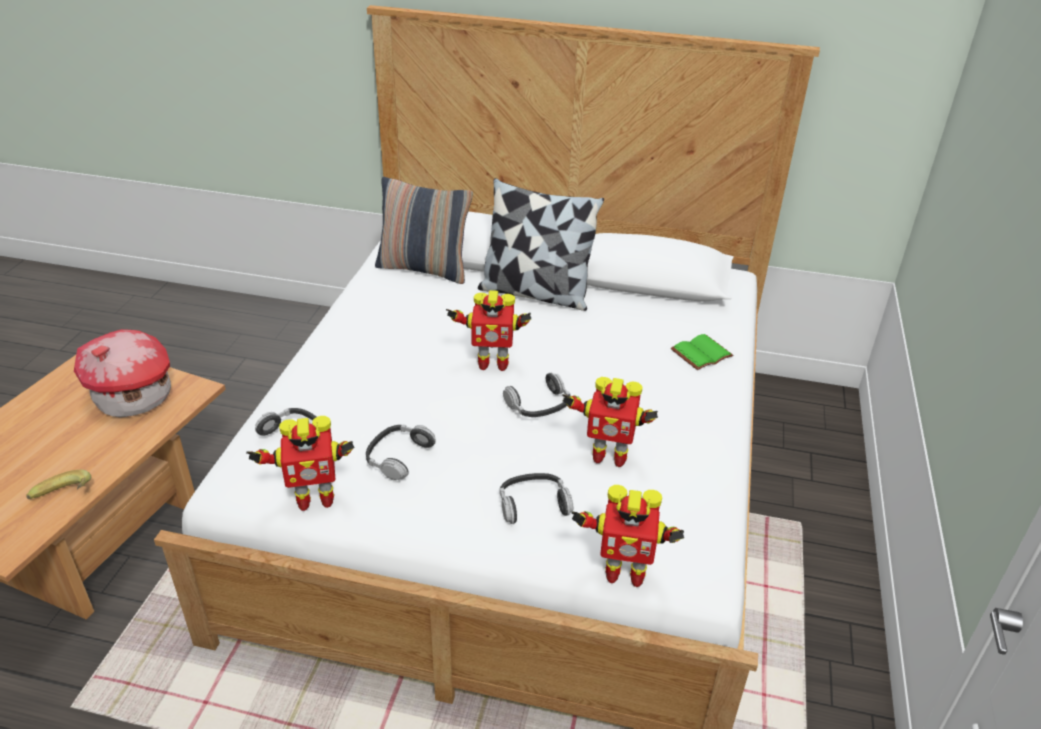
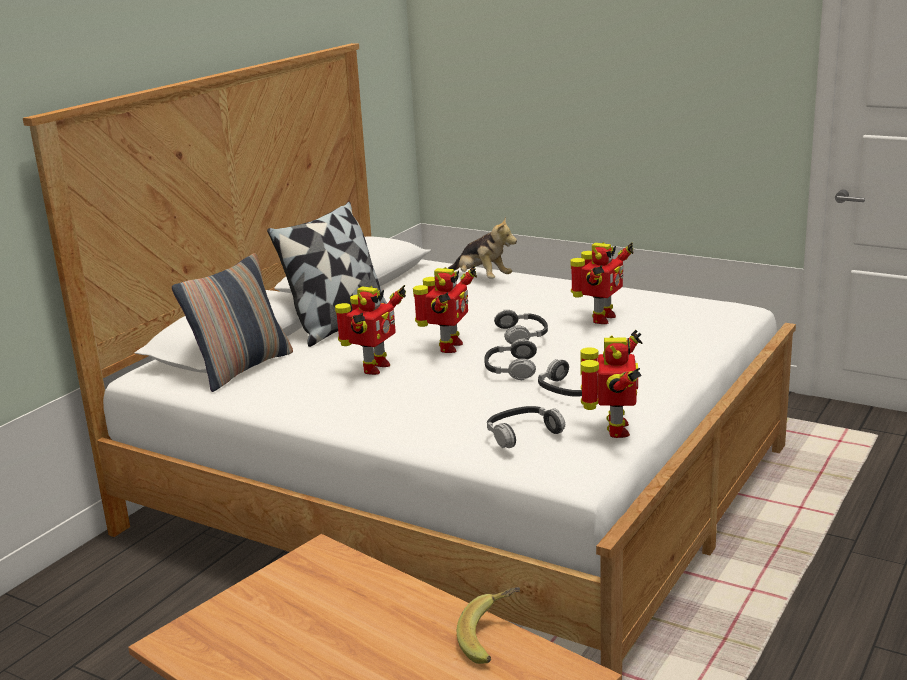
camera: 70 degrees left, 15 degrees down
toy house [74,329,171,417] -> none
headphones [500,473,573,524] -> headphones moved to [484,339,537,380]
toy robot [571,485,684,587] -> toy robot moved to [335,285,406,375]
green book [671,334,734,370] -> plush toy [448,217,517,279]

